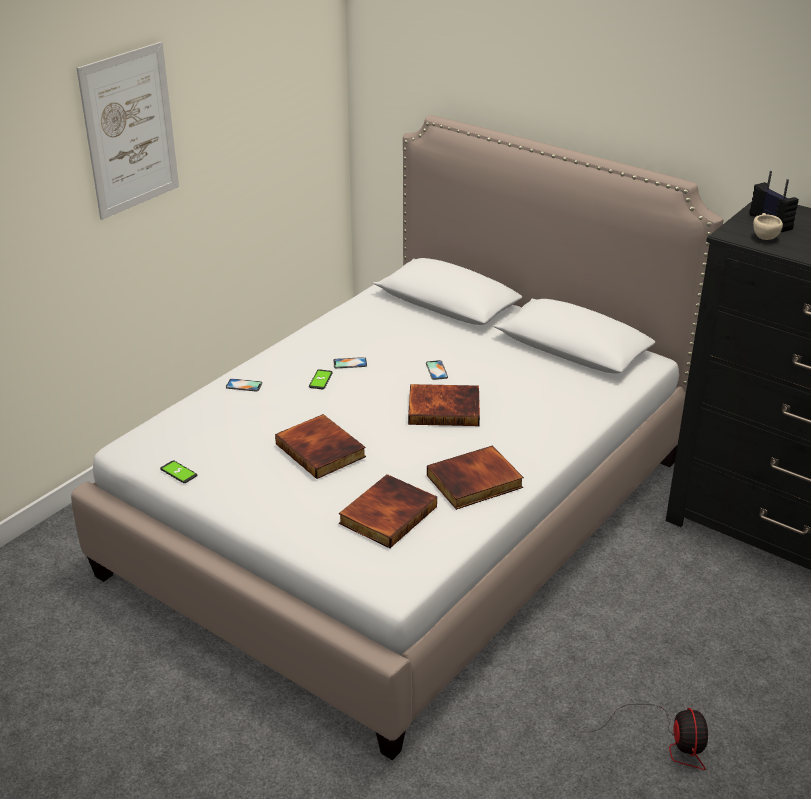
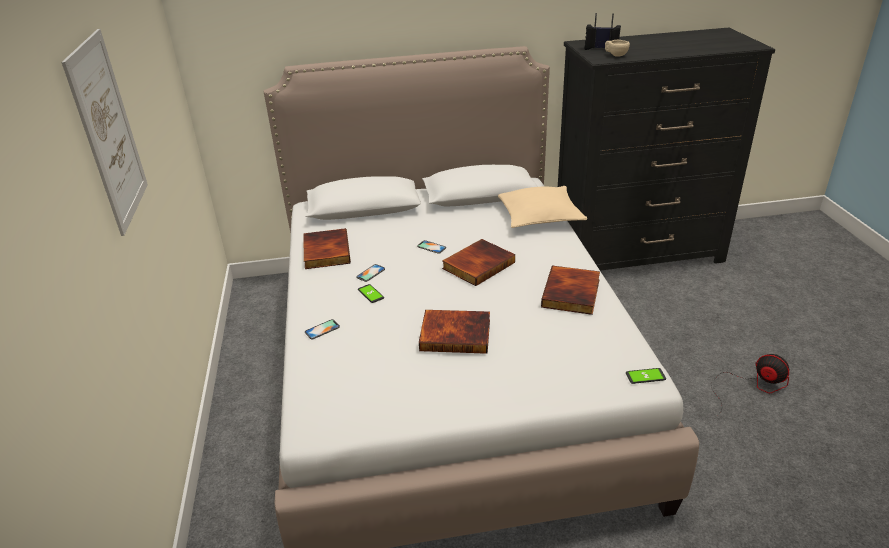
camera: 45 degrees left, 0 degrees up
phone [160,460,197,483] -> phone moved to [626,368,666,384]
book [339,474,437,548] -> book moved to [303,229,351,269]
none -> beige pillow [498,186,587,228]

